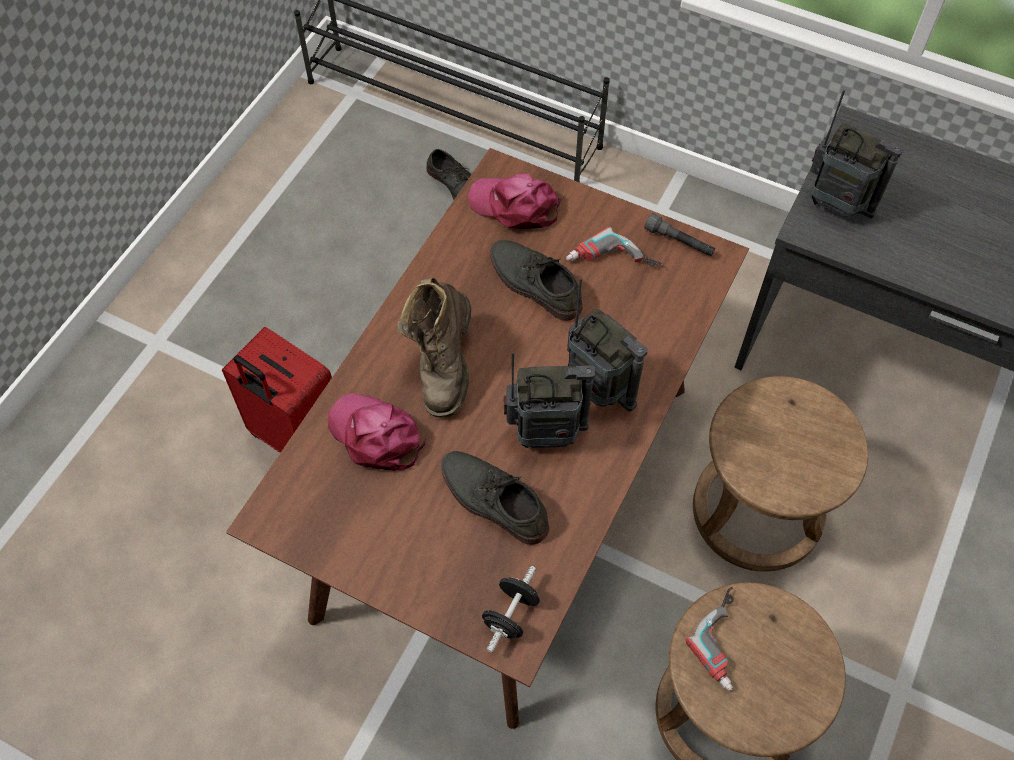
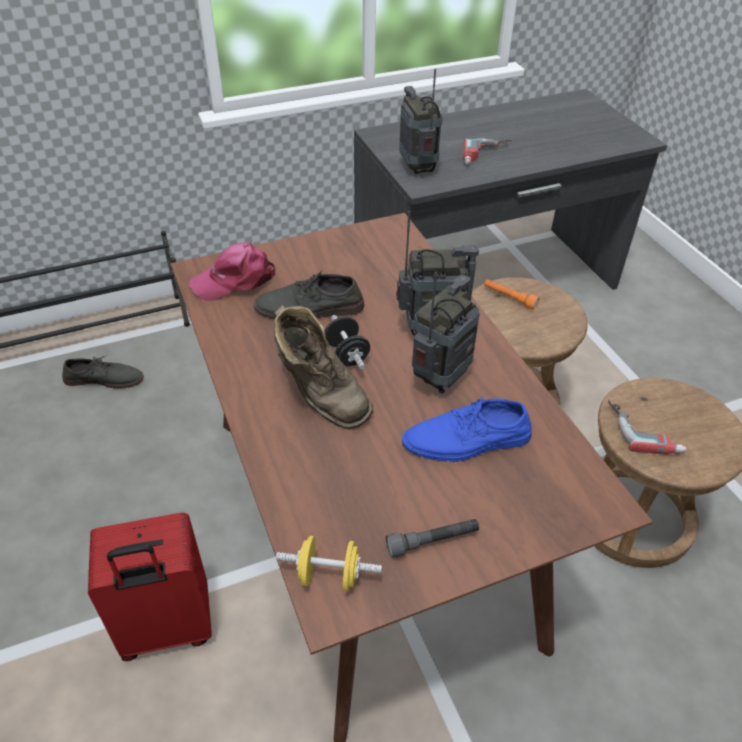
camera: 50 degrees left, 15 degrees down
pink cap [328,393,426,471] -> none
grey shoe [441,451,549,545] -> blue shoe [402,395,532,462]
black dumbbell [482,566,540,653] -> black dumbbell moved to [325,315,370,369]
power drill [566,227,664,267] -> power drill moved to [463,138,512,164]
grey flashlight [644,213,715,256] -> grey flashlight moved to [386,519,479,558]
radio [810,90,904,218] -> radio turned 90 degrees counterclockwise [399,69,443,174]
none -> yellow dumbbell [276,536,382,592]
none -> orange flashlight [484,279,540,310]

